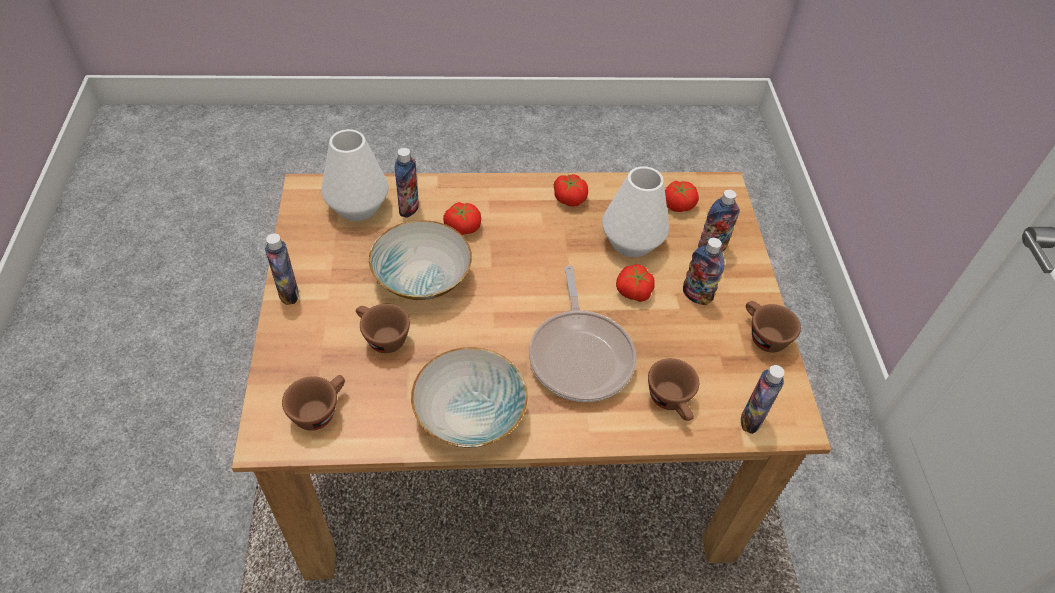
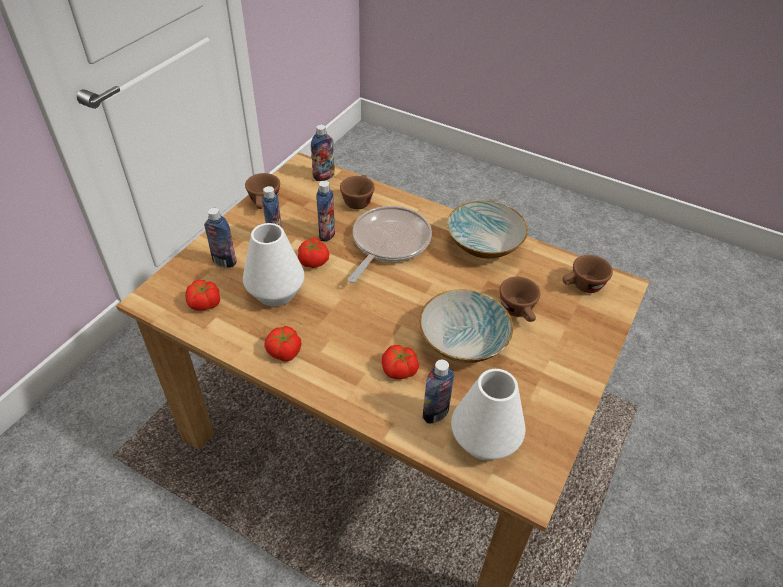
camera: 145 degrees left, 5 degrees down
bottle [265,233,299,305] -> bottle moved to [316,181,335,242]

